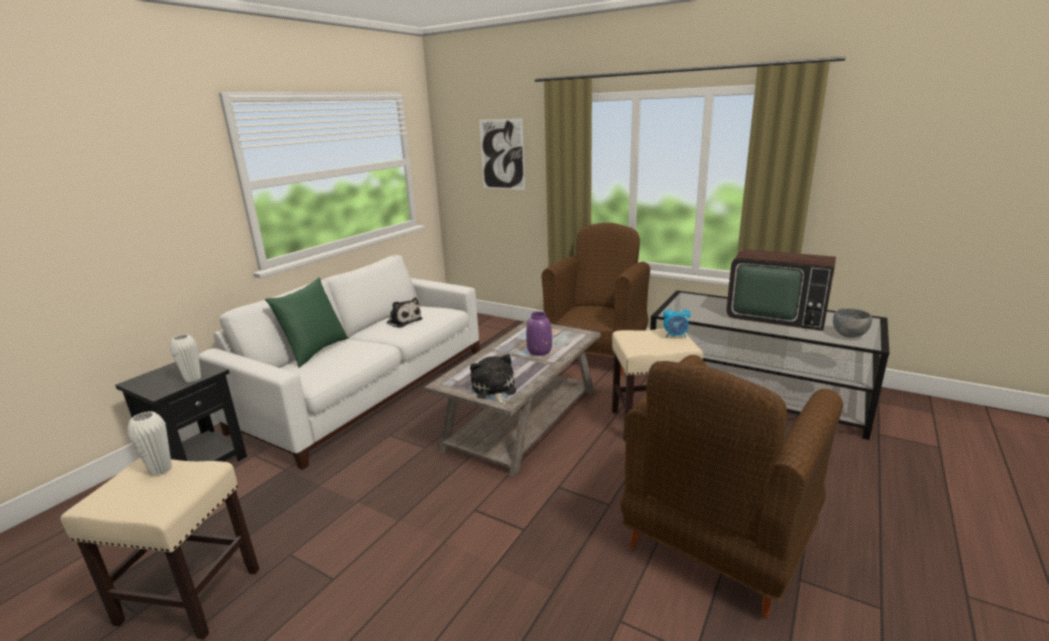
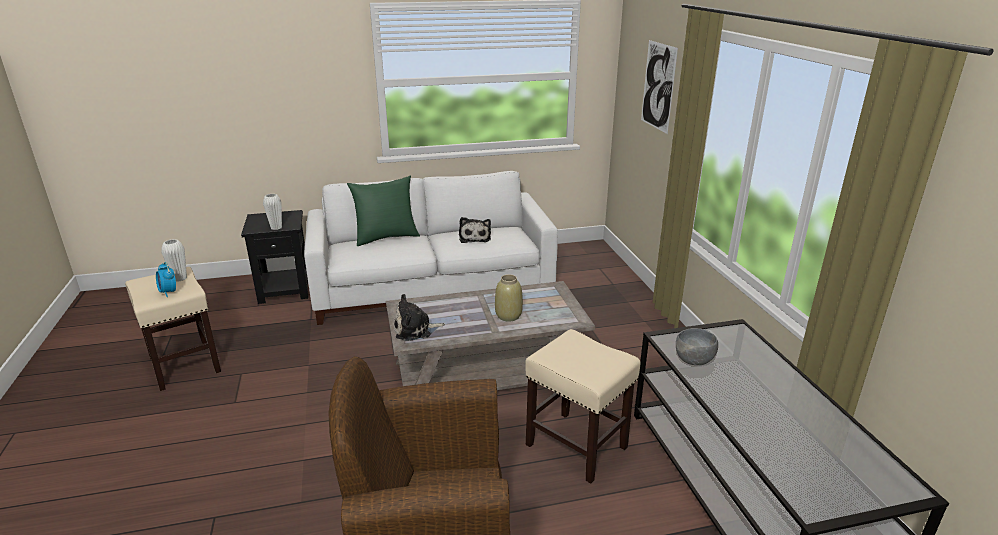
camera: 45 degrees right, 5 degrees up
plush toy [470,354,516,405] -> plush toy turned 135 degrees counterclockwise [394,294,445,341]
purple vase [526,312,552,356] -> beige vase [495,274,523,321]
brown armchair [542,223,650,375] -> none
alarm clock [663,305,690,338] -> alarm clock moved to [156,262,176,297]
television [726,249,836,331] -> none
grey bowl [833,308,872,338] -> grey bowl moved to [676,328,718,365]

